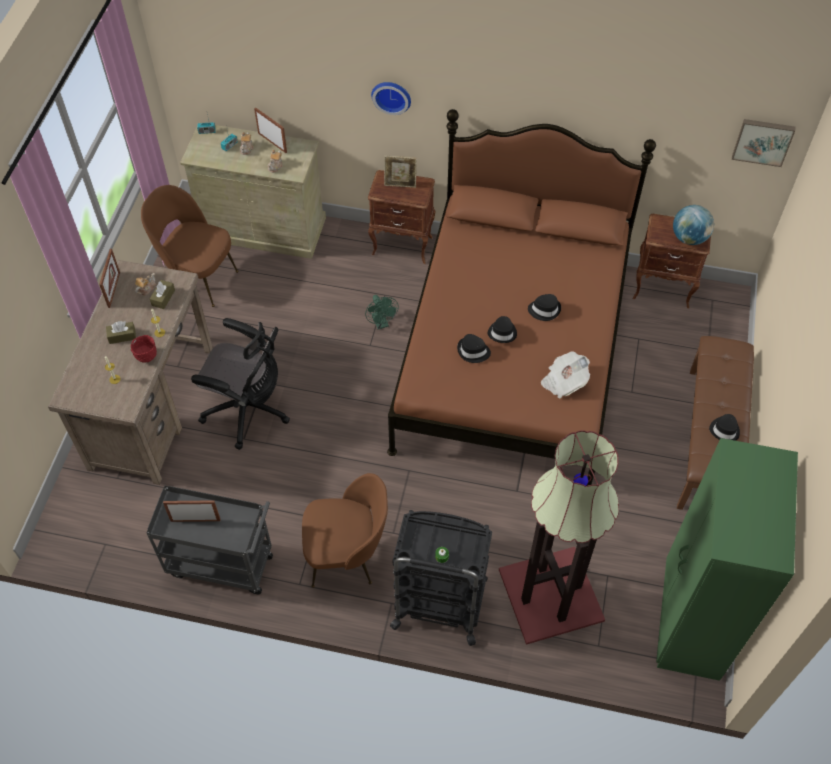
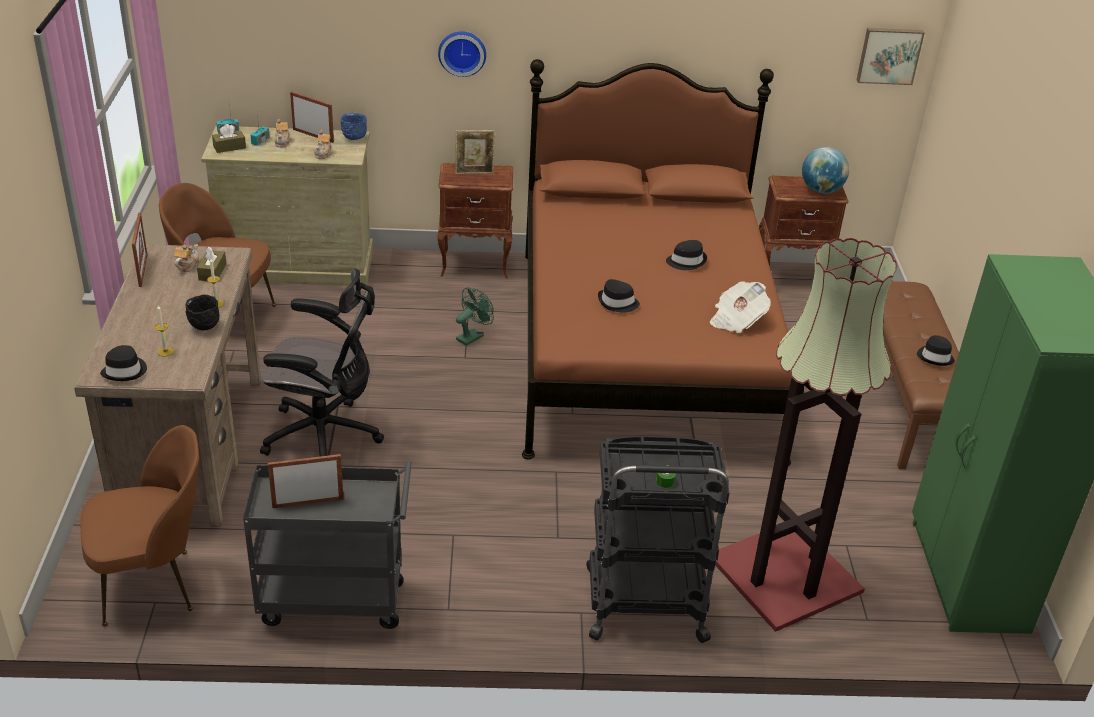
camera: 15 degrees left, 20 degrees down
brown tissue box [106,321,136,344] -> brown tissue box moved to [212,124,246,153]
red bowl [131,335,157,363] -> black bowl [185,294,220,330]
brown chair [302,473,388,588] -> brown chair moved to [80,425,199,627]
green fan [365,295,399,329] -> green fan turned 105 degrees counterclockwise [456,288,494,346]
black hat [488,316,517,343] -> black hat moved to [100,345,147,381]
none -> blue bowl [340,112,367,140]

